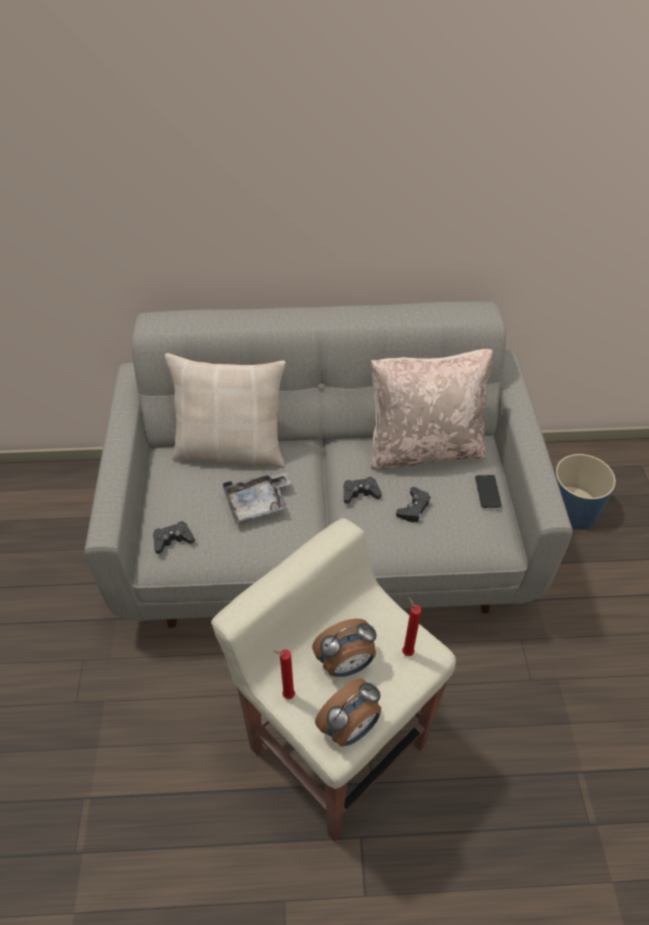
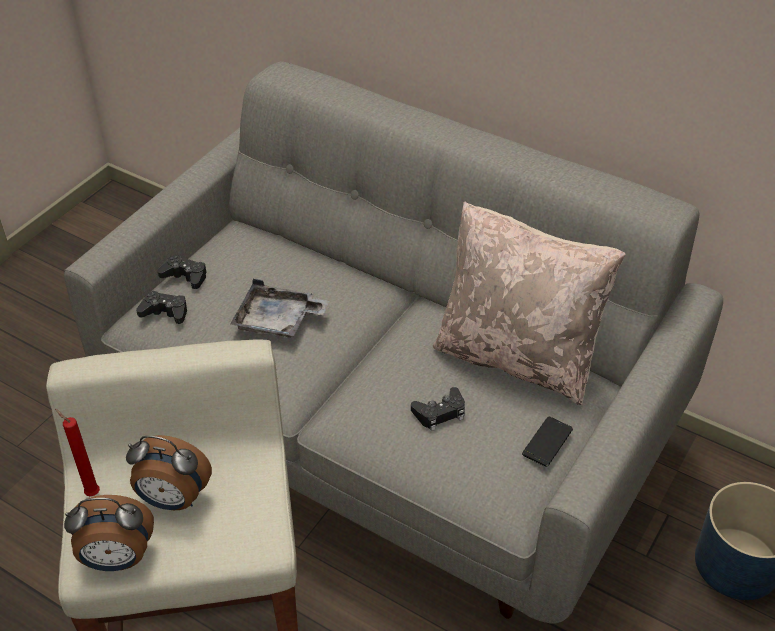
camera: 35 degrees right, 5 degrees down
beige pillow [165,353,286,468] -> none
black game controller [343,477,381,504] -> black game controller moved to [157,254,207,289]
red candle [402,597,421,656] -> none

